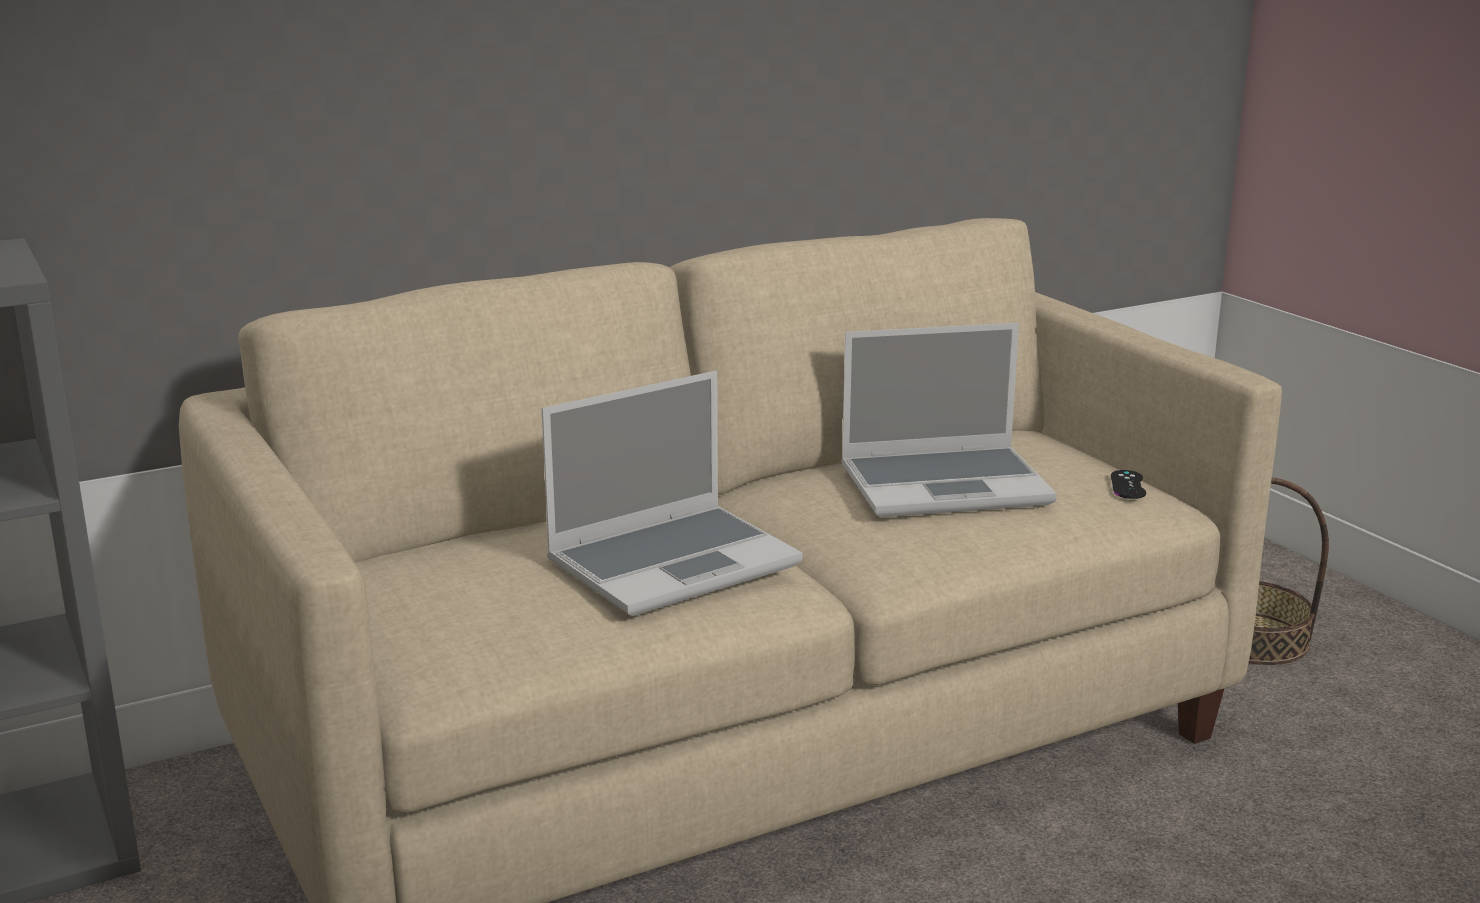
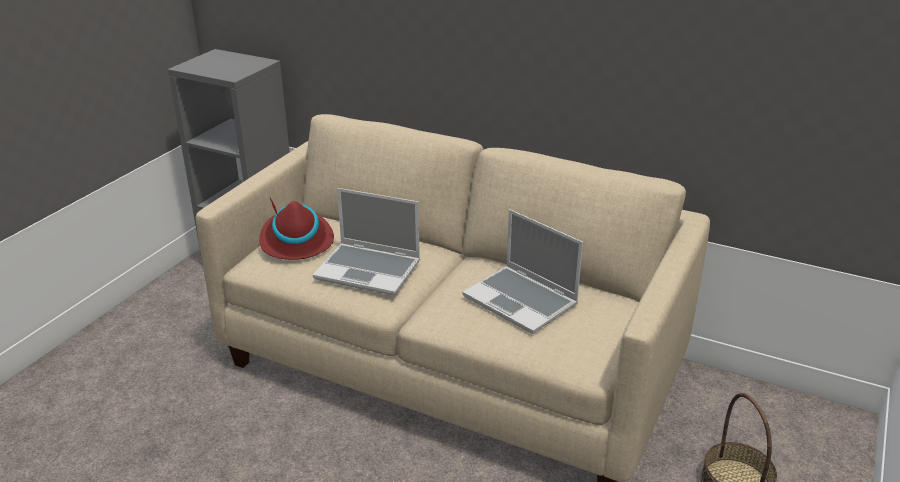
camera: 55 degrees right, 10 degrees up
black game controller [1111,470,1146,499] -> none
none -> red hat [259,198,334,260]

